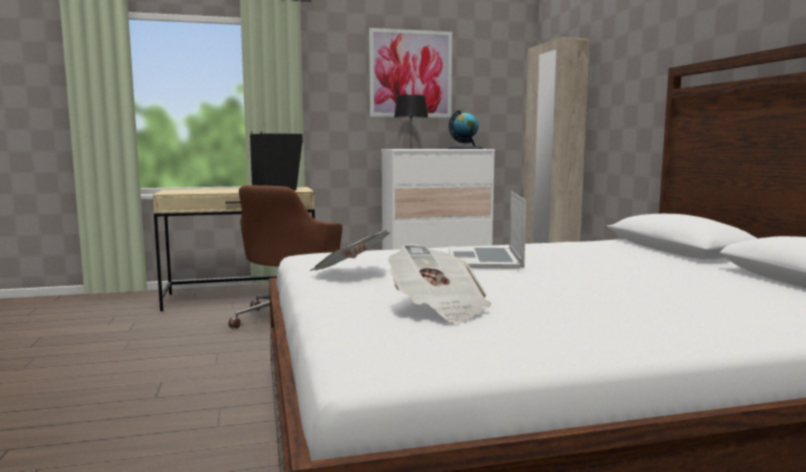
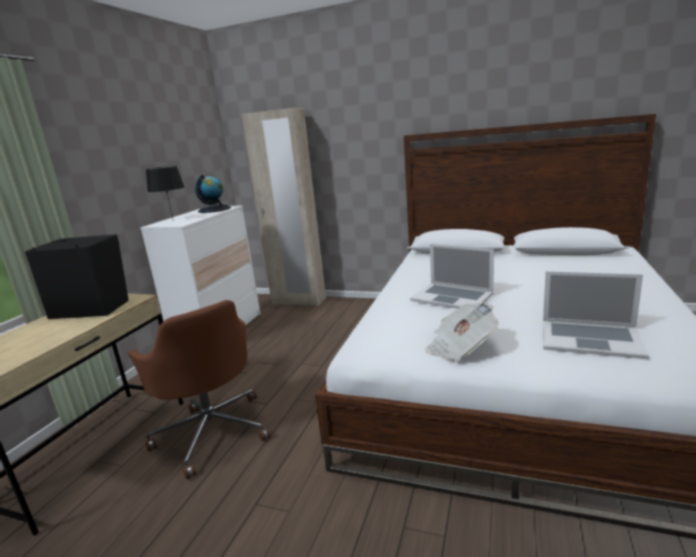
camera: 55 degrees left, 10 degrees up
picture [369,28,452,118] -> none
newspaper [388,244,492,324] -> laptop [543,271,649,359]

